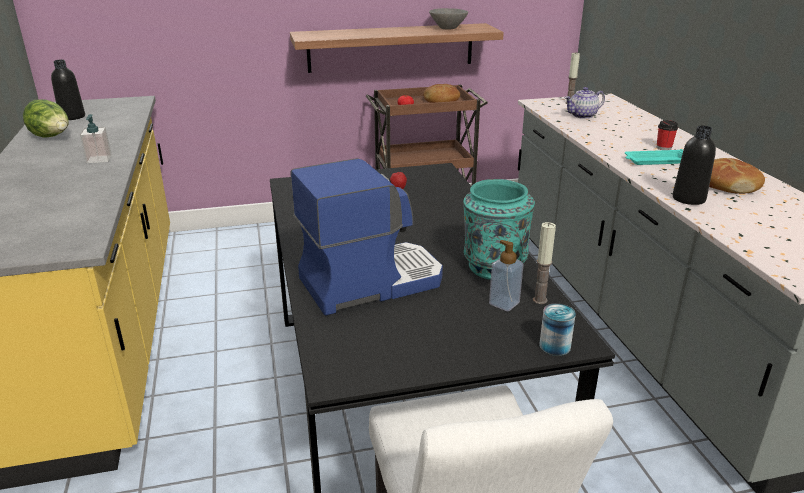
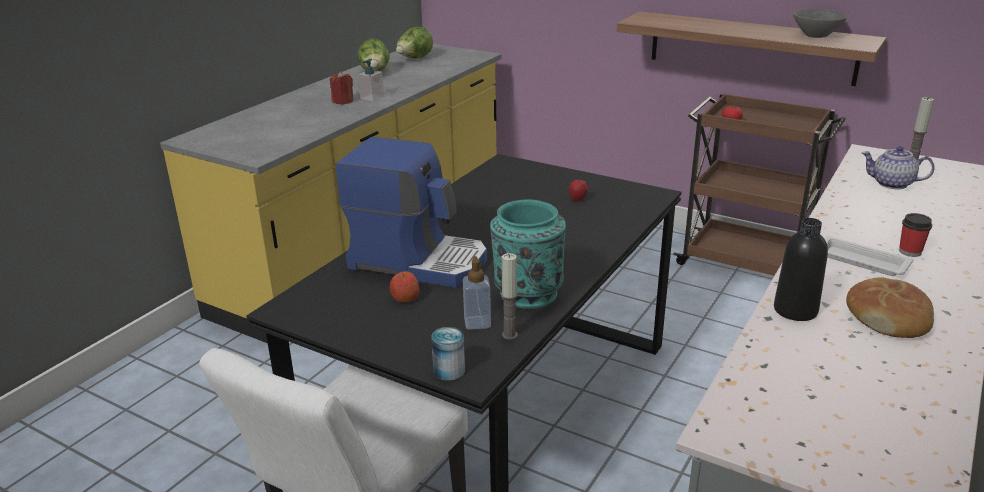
camera: 45 degrees right, 0 degrees up
black bottle [51,60,85,120] -> lettuce [396,27,433,58]
bread [423,84,460,103] -> none
turquoise tray [625,149,683,165] -> white tray [825,236,913,276]
none -> red candle [330,71,353,104]
none -> apple [390,271,419,302]

